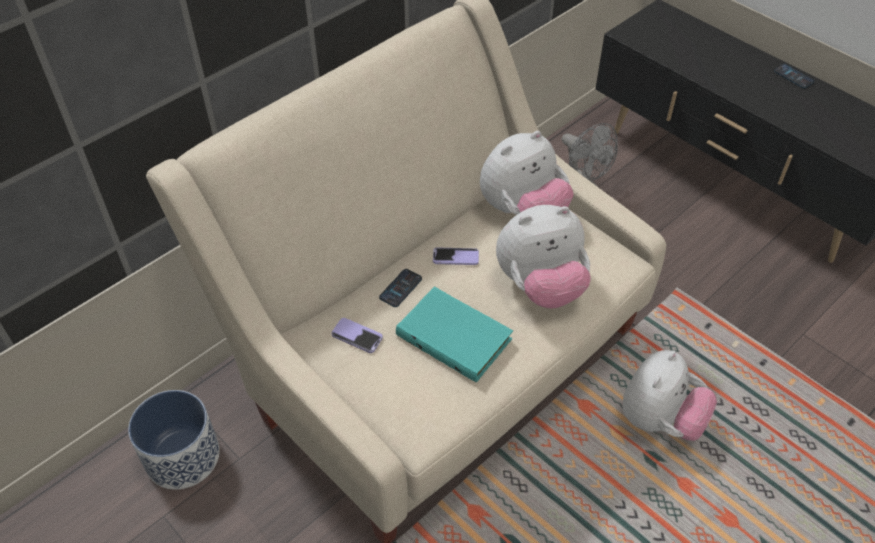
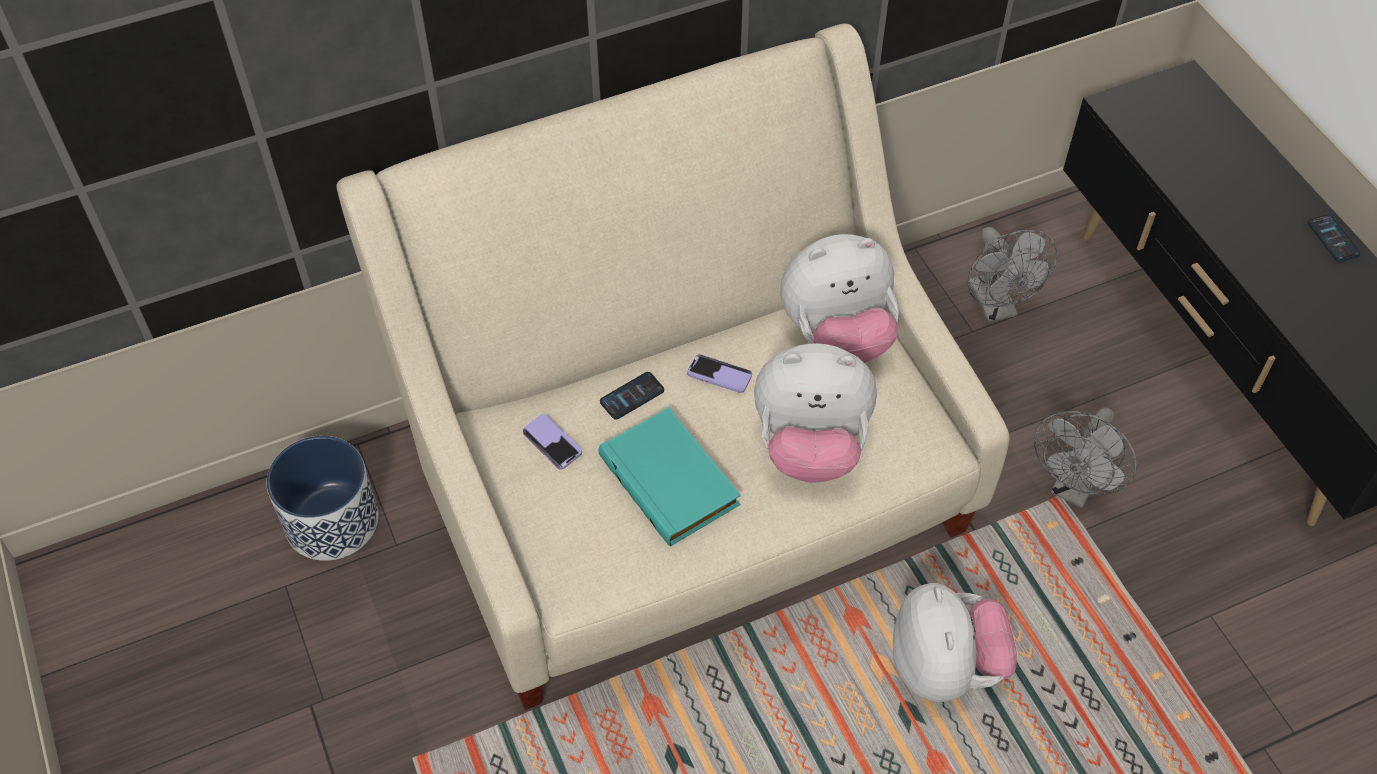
camera: 20 degrees right, 5 degrees up
plush toy [623,350,717,441] -> plush toy turned 60 degrees counterclockwise [893,583,1017,702]
none -> grey fan [1034,408,1137,508]

